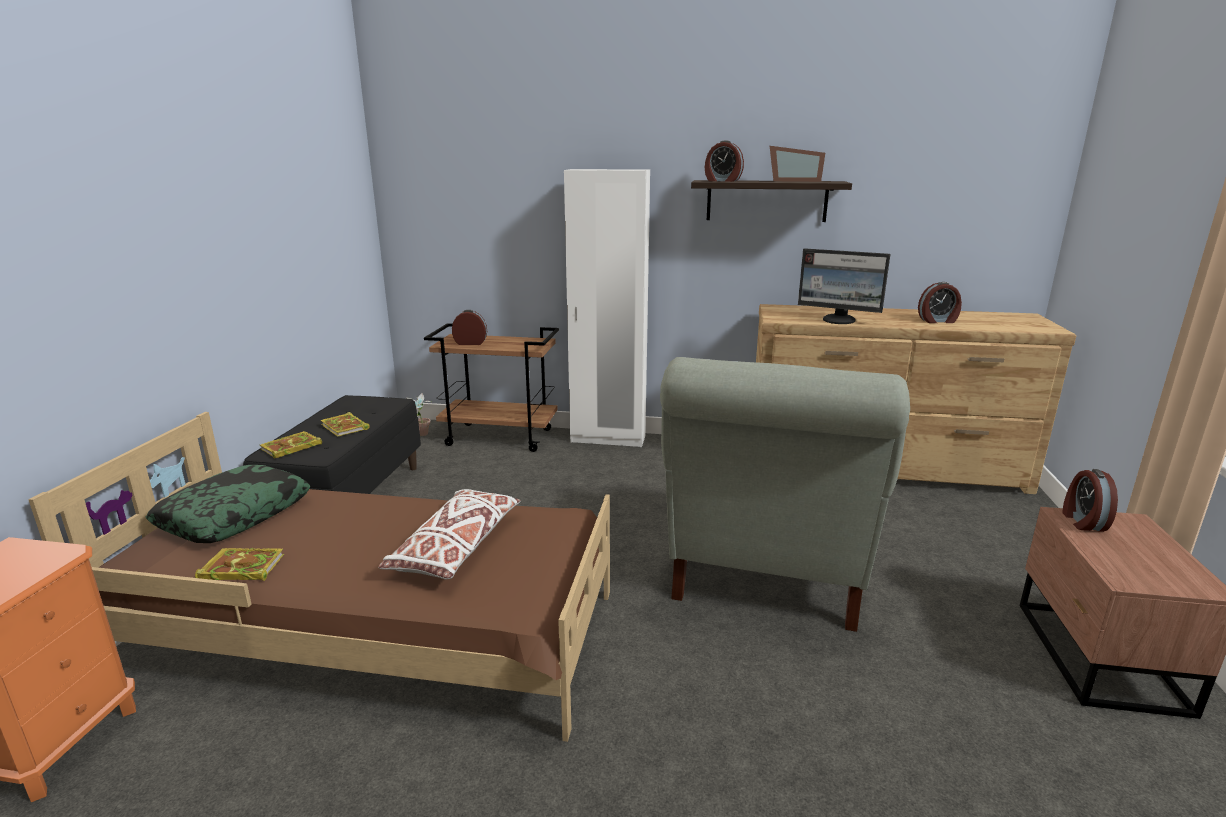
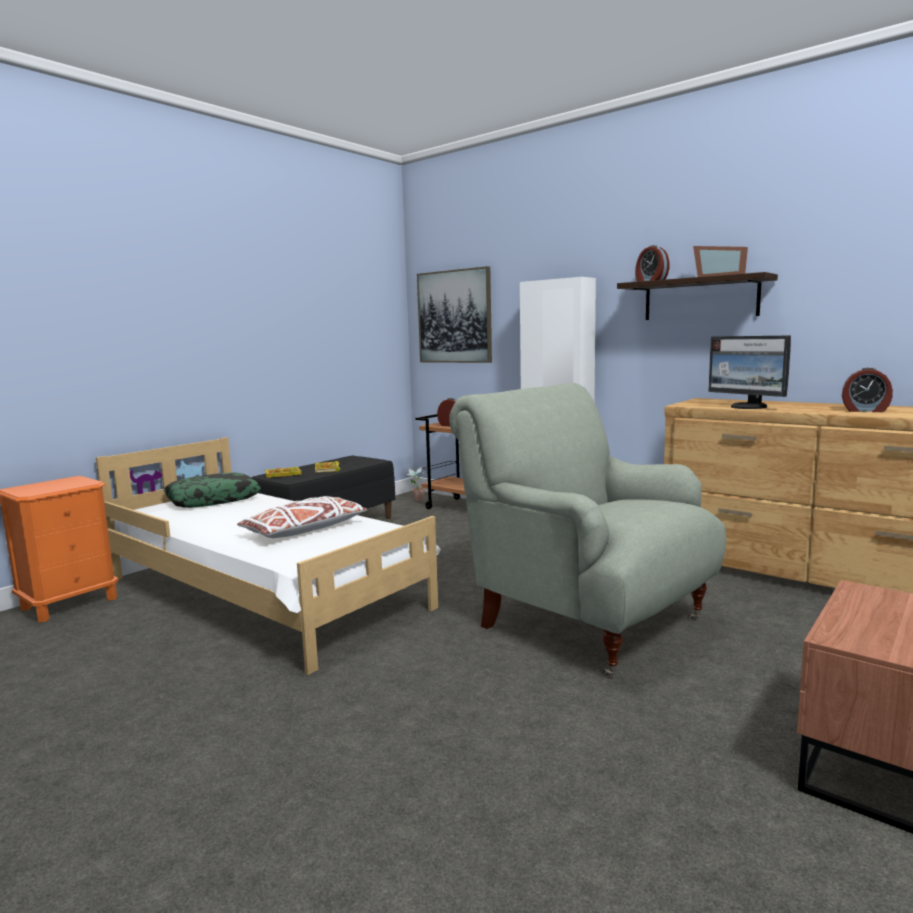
camera: 30 degrees right, 10 degrees down
brown bed [28,412,610,742] -> white bed [96,437,441,675]
book [195,548,284,581] -> none
grey armchair [660,357,910,632] -> grey armchair turned 90 degrees clockwise [449,383,726,677]
alarm clock [1062,469,1118,532] -> none
none -> picture [417,266,492,363]

